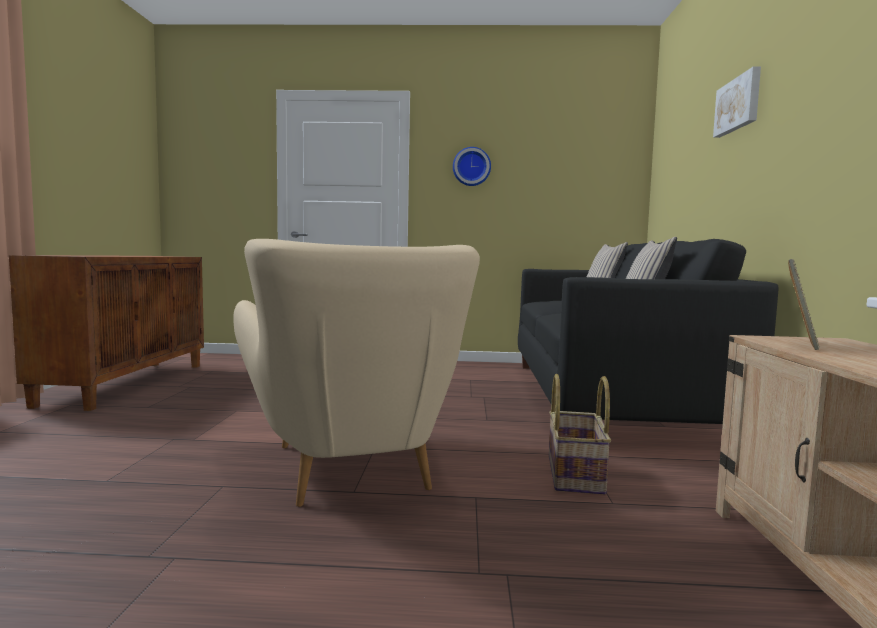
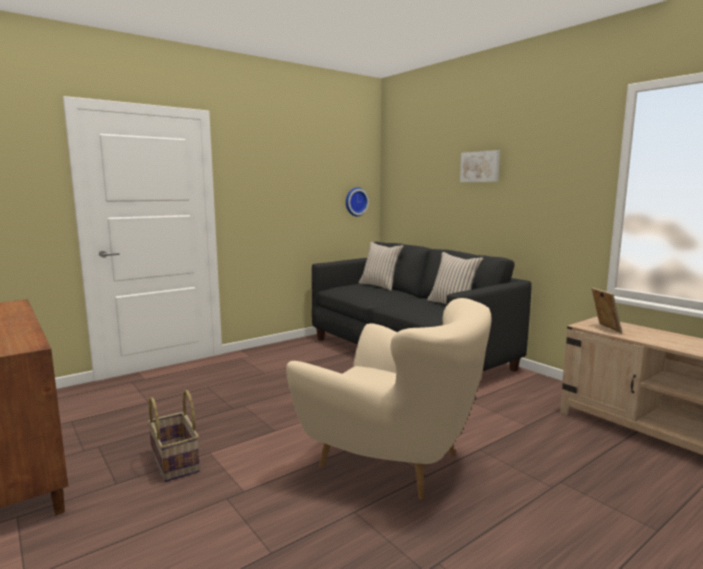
camera: 40 degrees left, 5 degrees up
wall clock [453,147,491,186] -> wall clock moved to [346,187,369,216]
basket [549,374,611,495] -> basket moved to [148,390,200,482]

